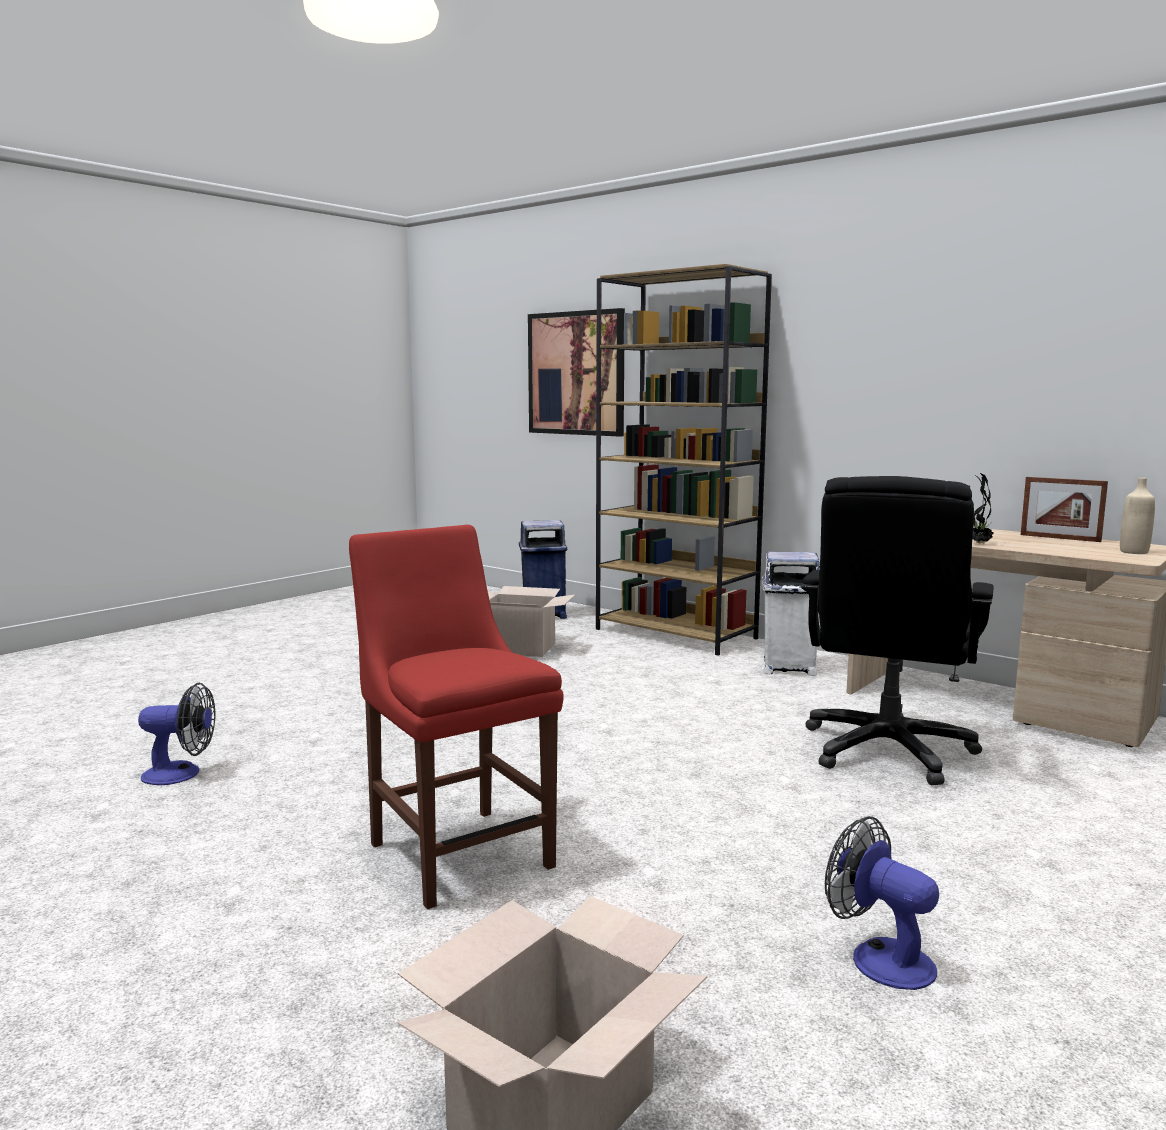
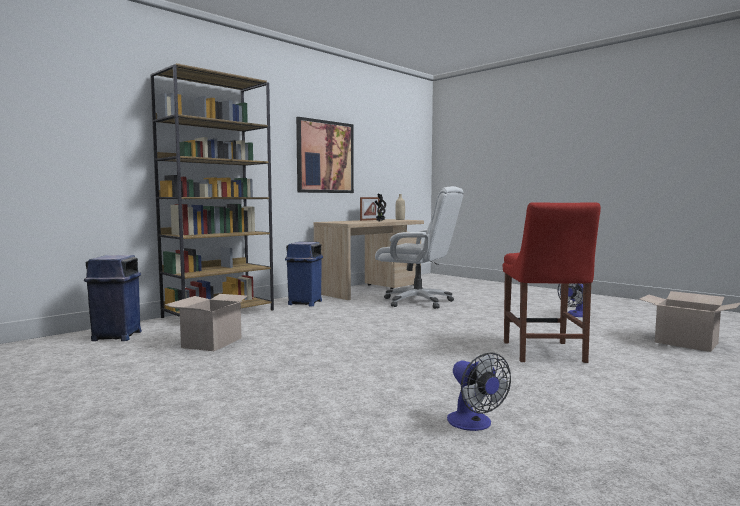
camera: 85 degrees left, 5 degrees down
fan [138,683,215,785] -> fan turned 150 degrees clockwise [447,352,511,431]
red chair [349,525,564,909] -> red chair turned 60 degrees counterclockwise [503,202,601,363]
picture [528,308,625,437] -> picture moved to [296,117,354,193]
white trash can [762,551,820,676] -> blue trash can [285,242,323,306]
black office chair [801,476,994,785] -> white office chair [375,186,464,309]

